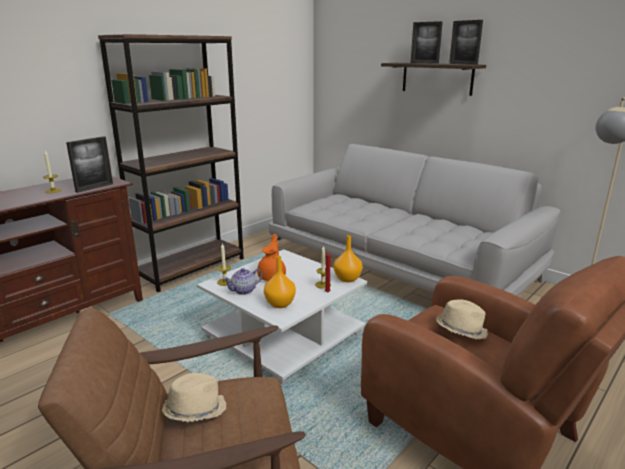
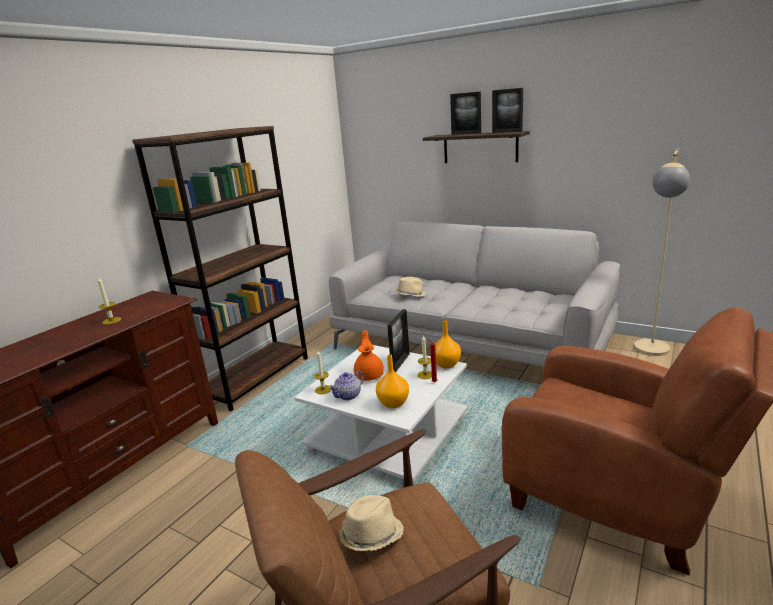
camera: 10 degrees left, 0 degrees up
picture frame [66,136,113,193] -> picture frame moved to [387,309,410,373]
beige hat [436,300,488,340] -> beige hat moved to [395,277,426,297]

